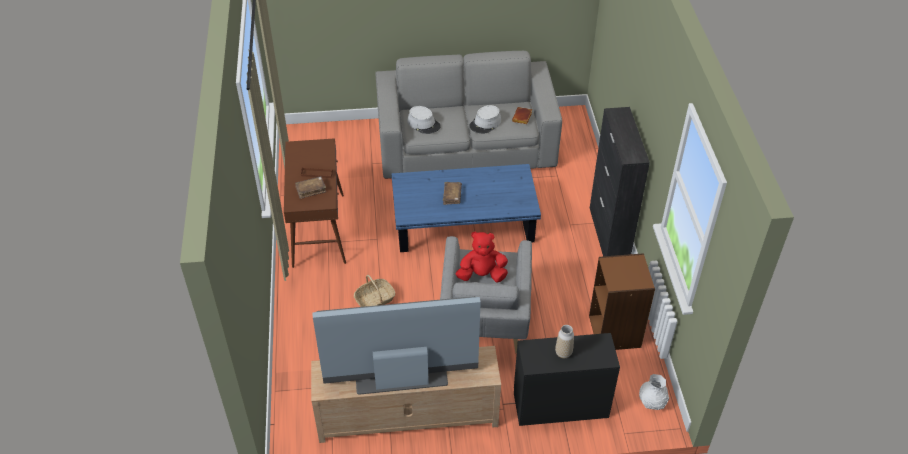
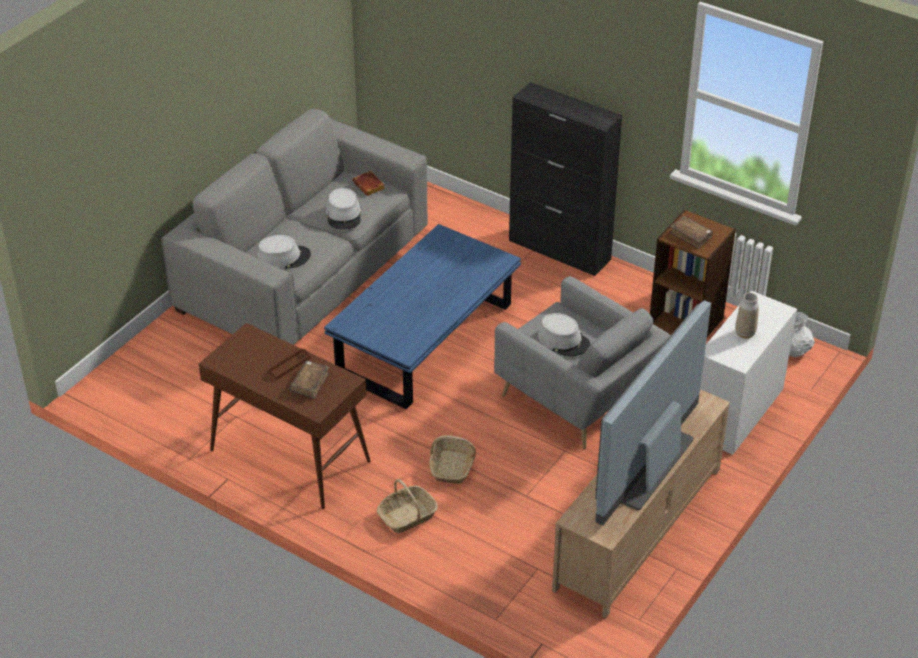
camera: 50 degrees left, 5 degrees down
brown book [443,182,462,205] -> brown book moved to [670,216,713,249]
red plush toy [456,232,508,283] -> grey hat [538,313,591,356]
black dresser [514,333,620,426] -> white dresser [700,291,797,455]
none -> basket [377,479,438,534]

